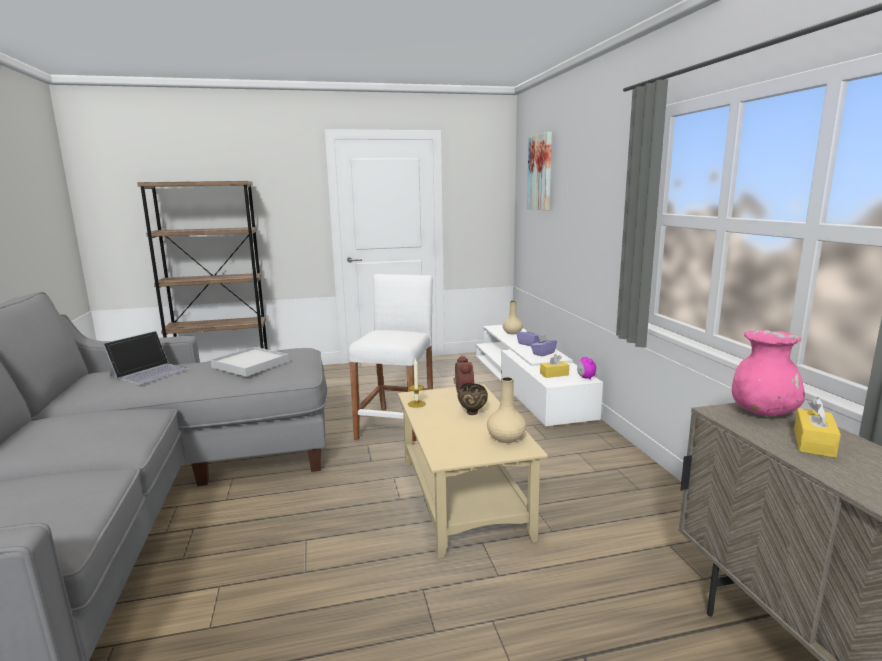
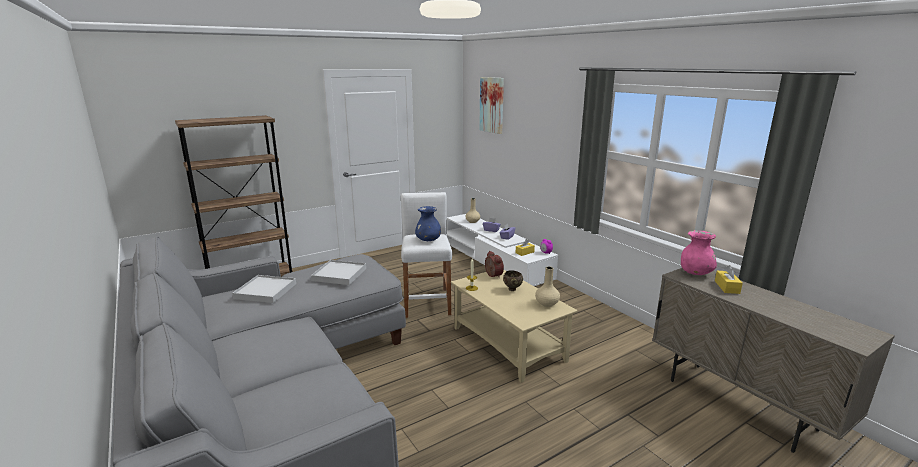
camera: 20 degrees left, 5 degrees up
laptop [103,331,190,385] -> white tray [232,275,296,303]
none -> blue vase [415,206,441,241]

